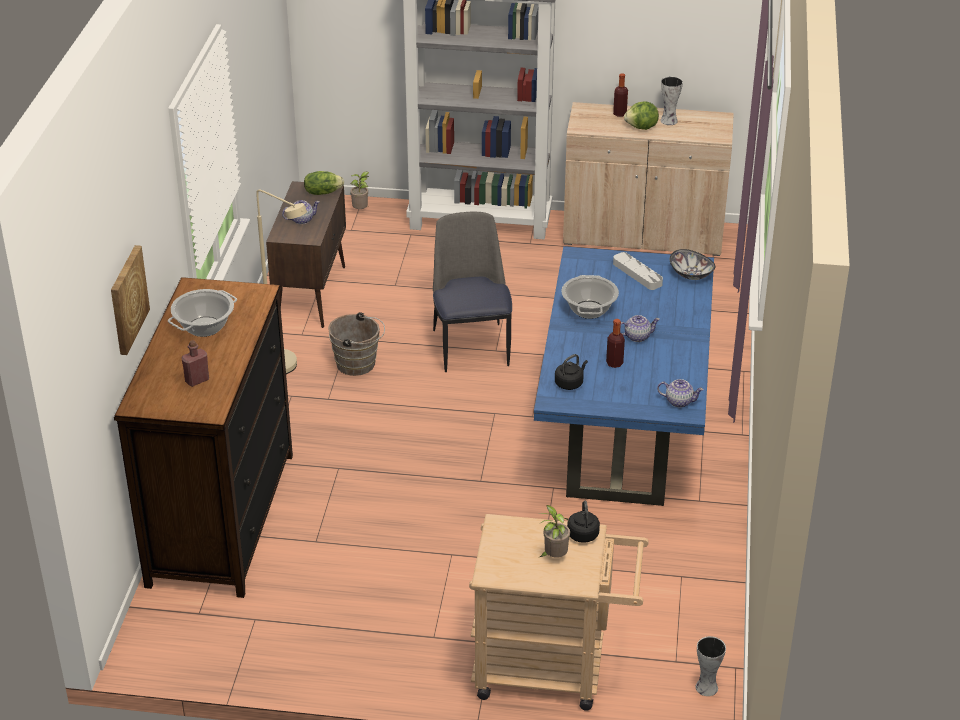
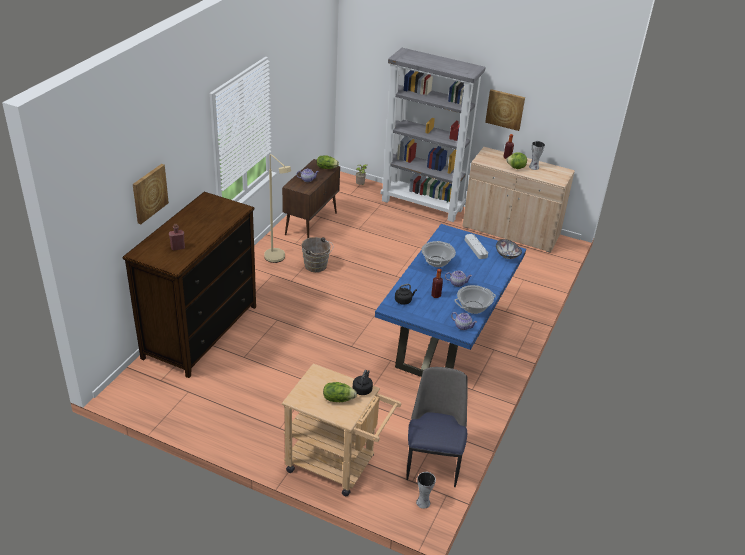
camera: 15 degrees right, 0 degrees up
cooking pot [168,289,237,337] -> cooking pot moved to [454,285,496,314]
chair [433,212,512,372] -> chair moved to [406,367,468,487]
potted plant [540,505,570,558] -> lettuce [323,382,357,402]
none -> picture [485,89,525,131]

